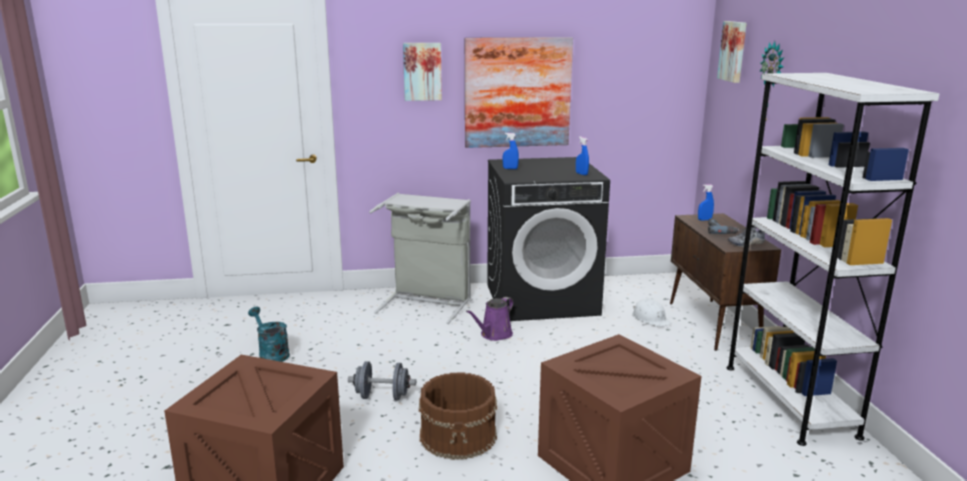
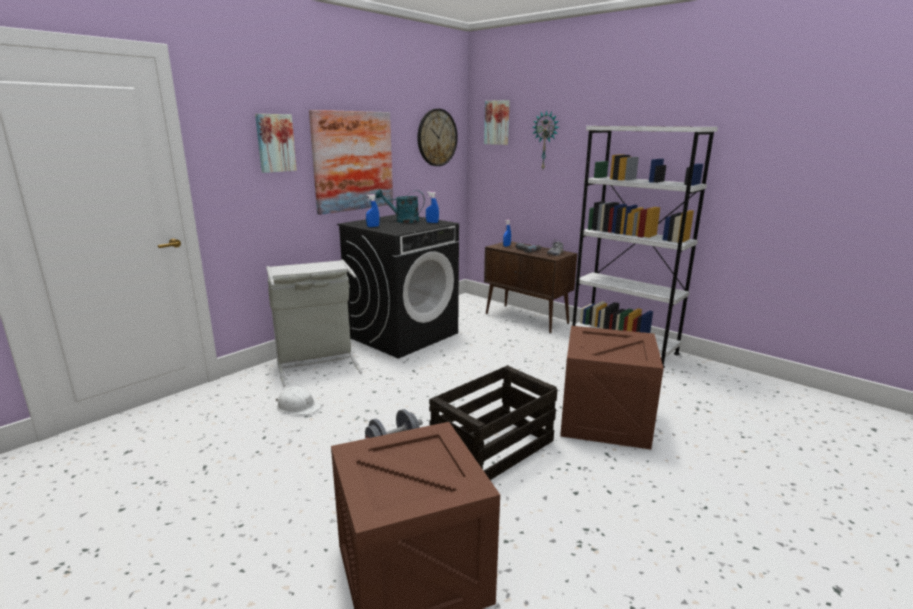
camera: 40 degrees left, 0 degrees up
turquoise watering can [248,307,290,362] -> turquoise watering can moved to [376,189,425,223]
brown bucket [419,372,497,460] -> crate [429,365,558,480]
purple watering can [466,297,513,341] -> none
white hard hat [632,299,671,327] -> white hard hat moved to [276,386,322,415]
none -> wall clock [417,109,458,166]

